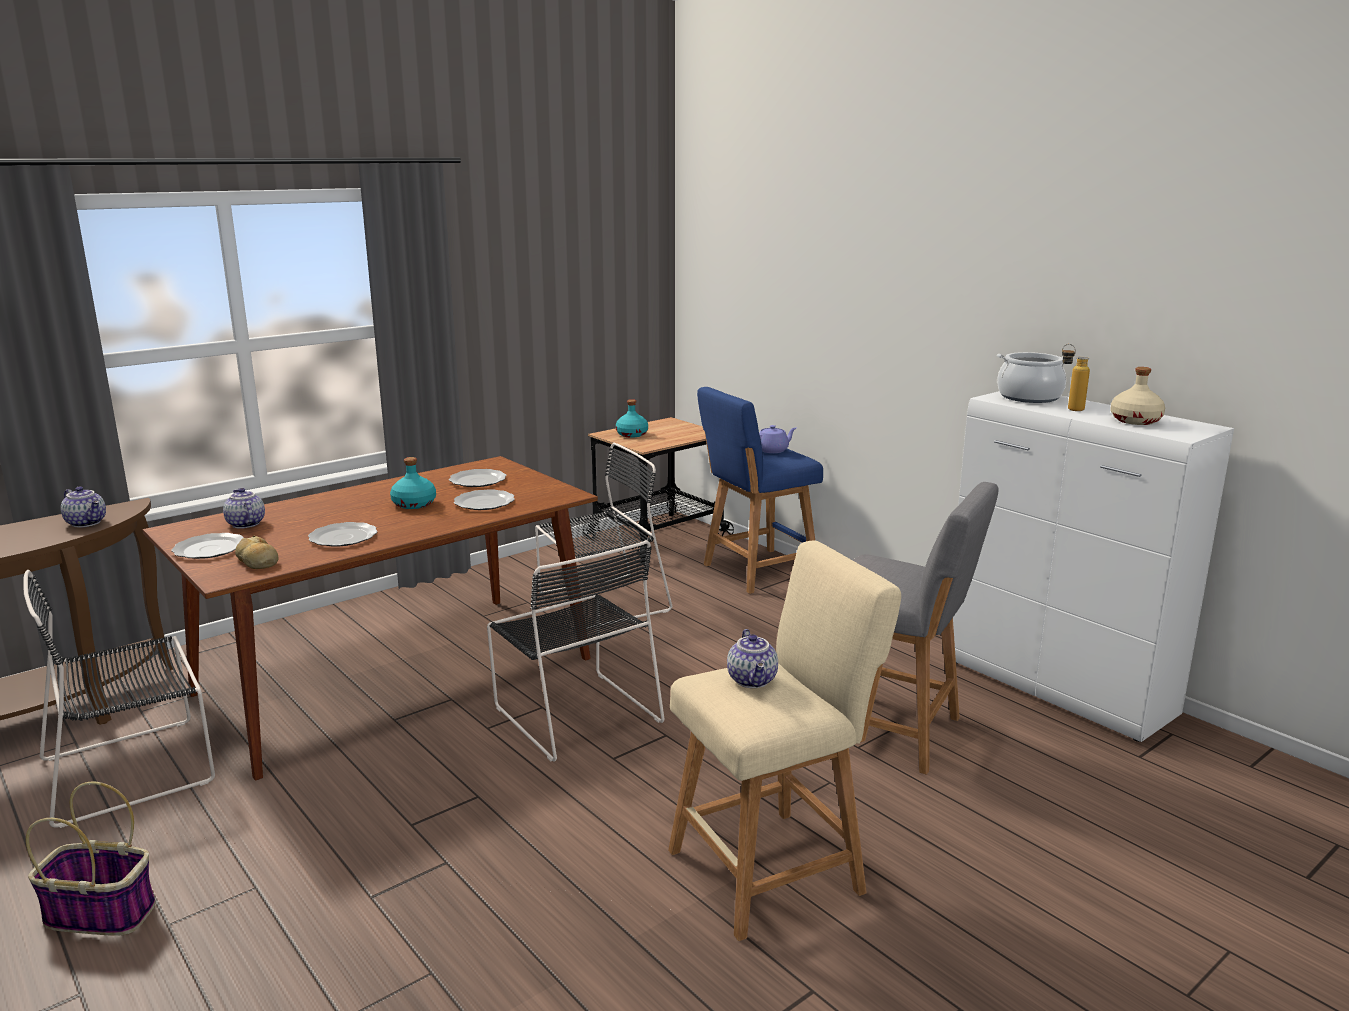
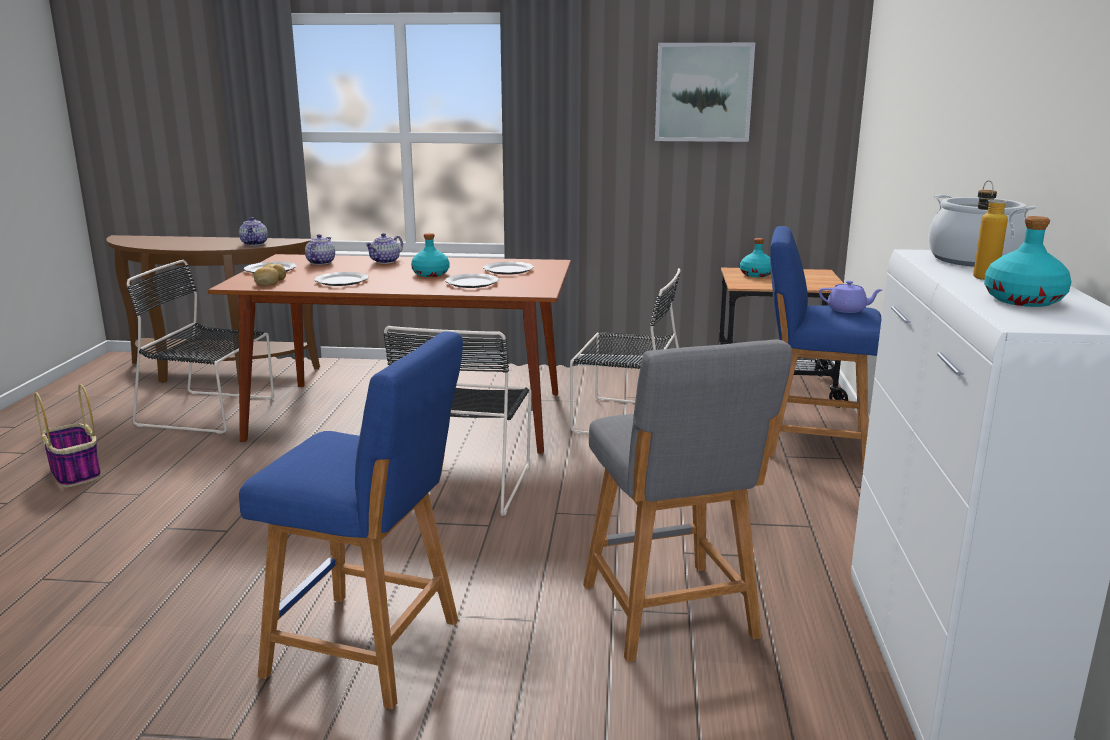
camera: 45 degrees right, 0 degrees up
beige stool [668,540,901,941] -> blue stool [239,331,463,710]
teapot [727,629,778,688] -> teapot moved to [365,233,403,264]
beige bottle [1110,367,1165,425] -> turquoise bottle [984,216,1071,307]
none -> picture [655,43,755,142]

